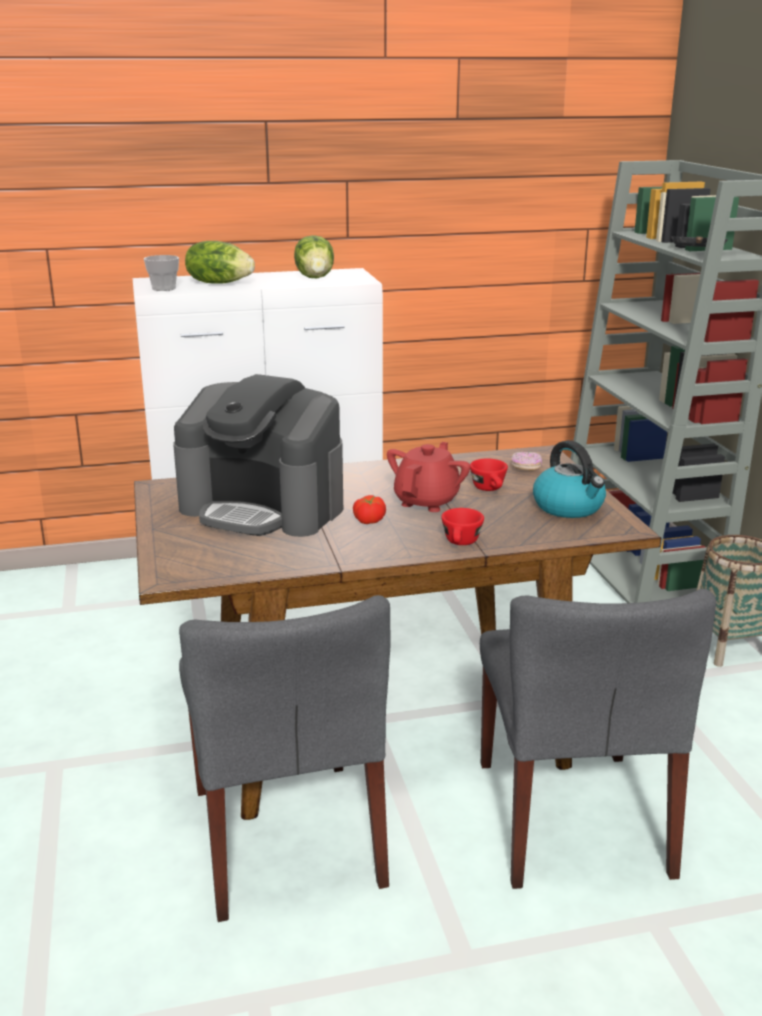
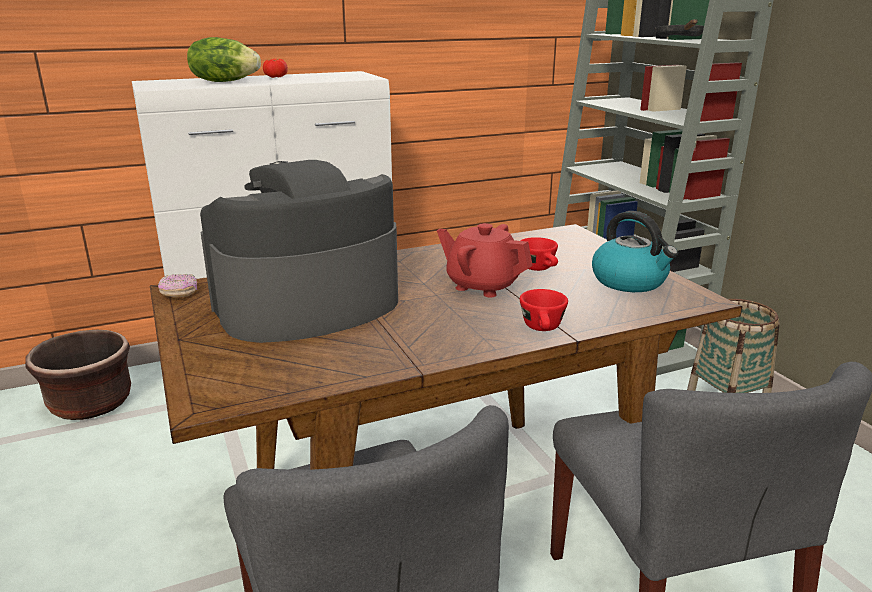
camera: 10 degrees left, 0 degrees up
cup [144,255,179,291] -> none
coffee machine [173,374,343,537] -> coffee machine turned 135 degrees clockwise [200,160,398,343]
lettuce [294,235,334,278] -> none
tomato [353,495,386,524] -> tomato moved to [263,59,288,78]
red teapot [387,442,470,512] -> red teapot turned 75 degrees counterclockwise [437,223,533,297]
donut [511,452,542,471] -> donut moved to [158,274,197,297]
none -> brown planter [25,330,131,420]

